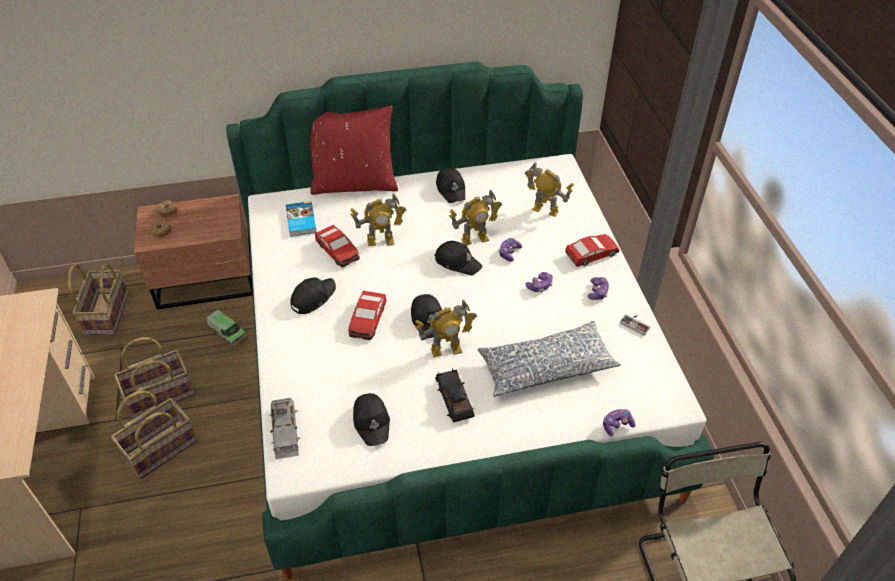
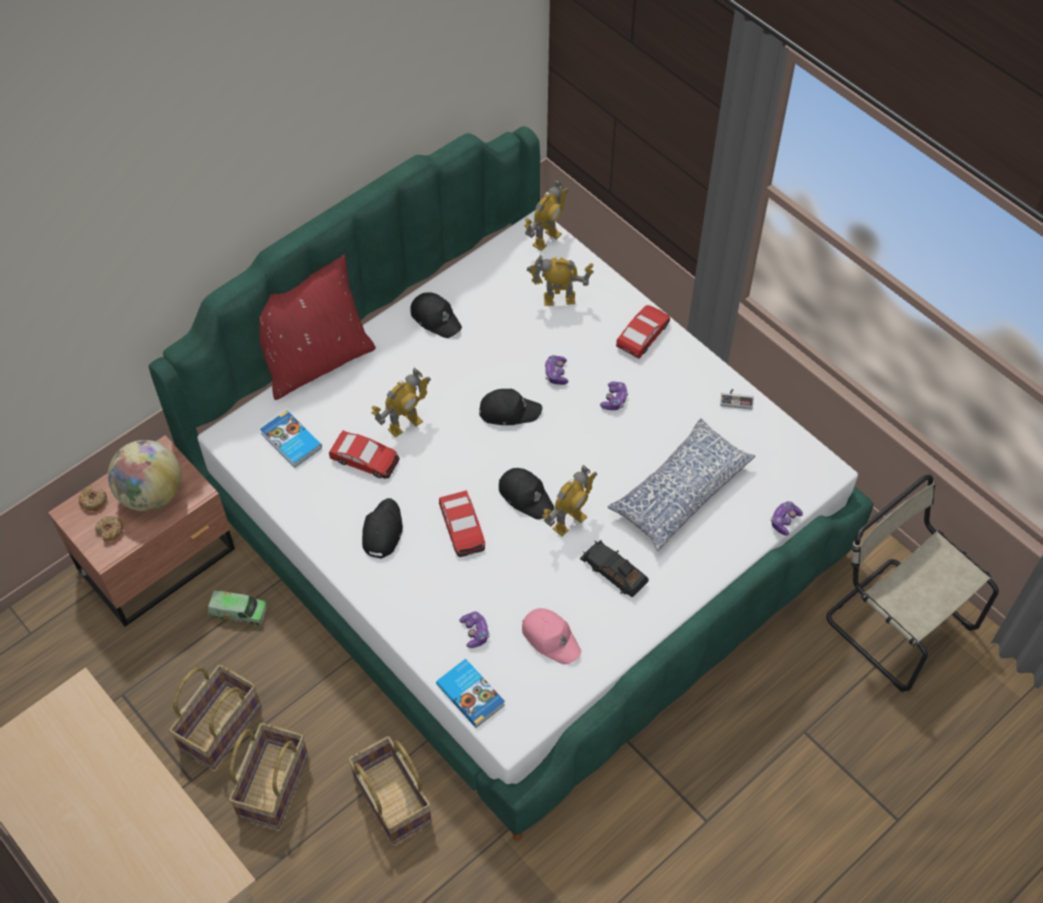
camera: 30 degrees left, 10 degrees up
basket [68,263,129,335] -> basket moved to [348,736,432,844]
grey toy car [269,398,300,459] -> book [436,659,505,728]
black cap [353,393,390,446] -> pink cap [522,608,581,665]
toy robot [449,190,502,245] -> toy robot moved to [524,179,569,251]
game controller [587,277,609,300] -> game controller moved to [459,612,490,648]
none -> globe [108,440,181,511]

